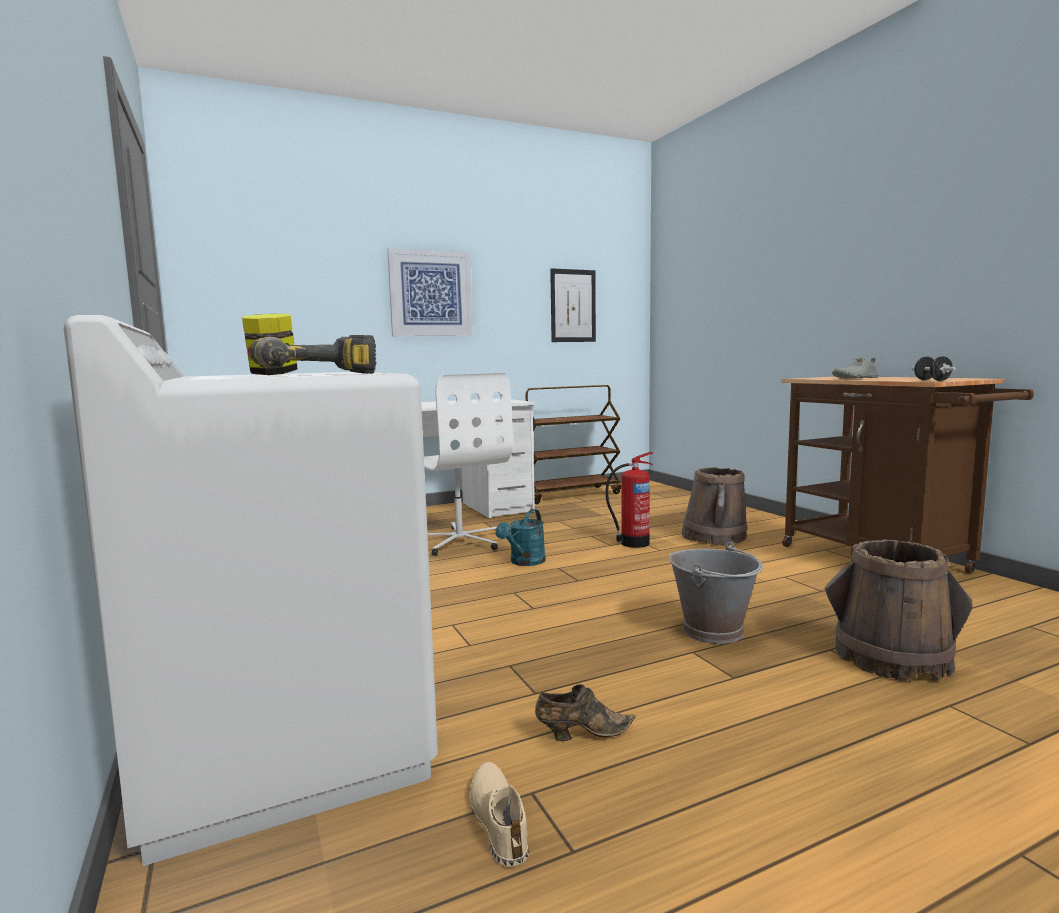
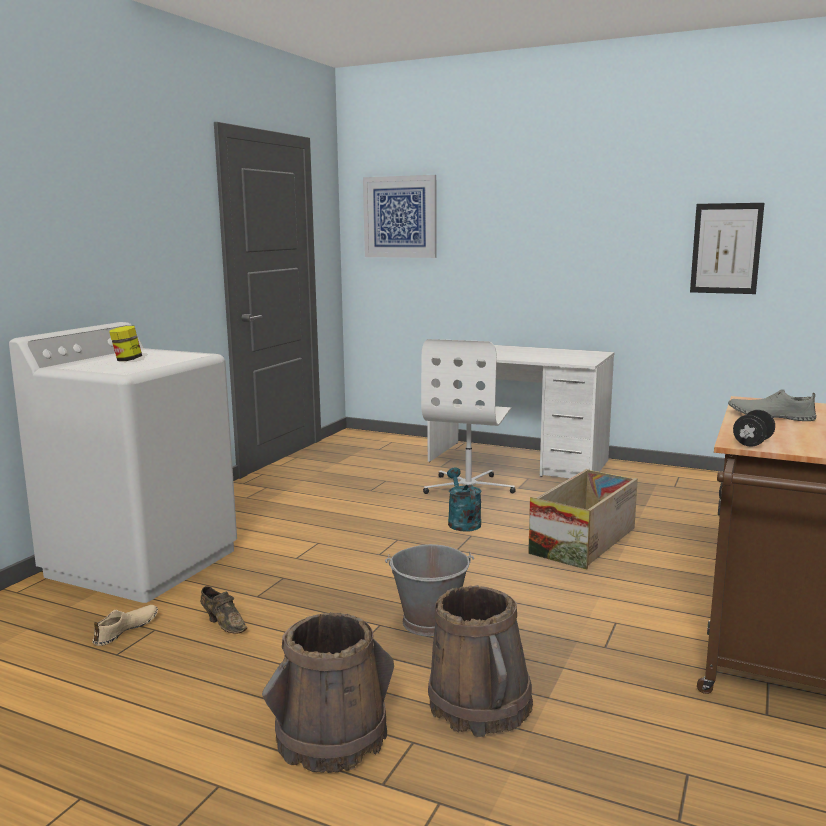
camera: 50 degrees right, 5 degrees up
power drill [250,335,376,374] -> none
picture [387,248,473,336] -> picture moved to [363,175,436,258]
turquoise watering can [495,509,546,566] -> turquoise watering can turned 90 degrees clockwise [447,467,481,532]
brown cart [526,385,621,504] -> none
fire extinguisher [606,452,653,548] -> crate [528,469,638,570]
brown bucket [681,467,748,546] -> brown bucket moved to [262,612,394,773]

